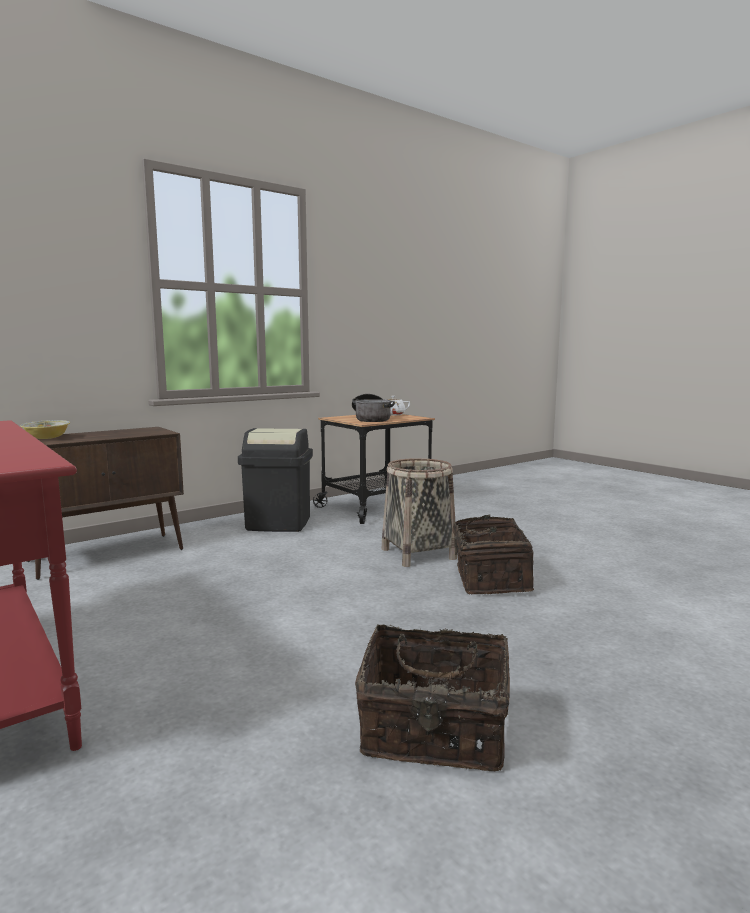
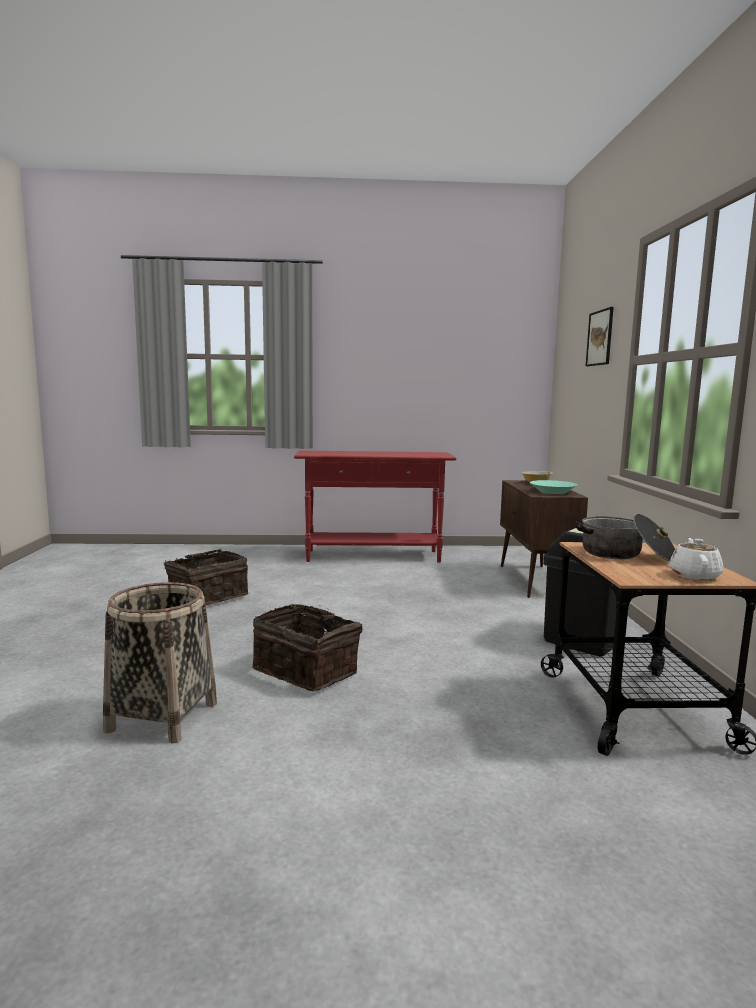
camera: 125 degrees right, 0 degrees up
basket [382,458,457,567] -> basket moved to [103,582,217,743]
none -> turquoise bowl [530,480,578,494]
none -> picture [586,307,614,366]

